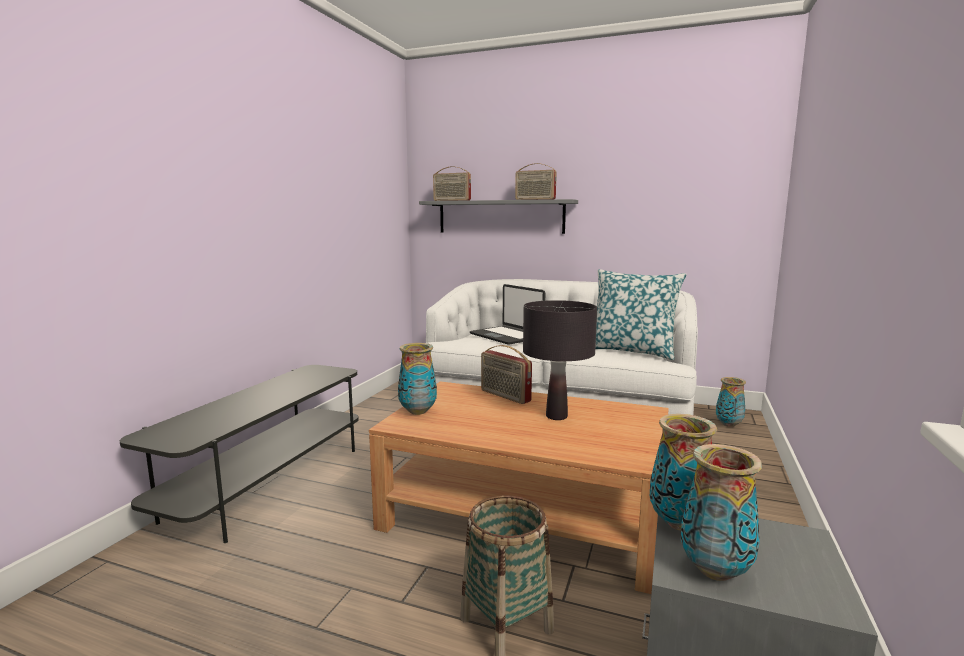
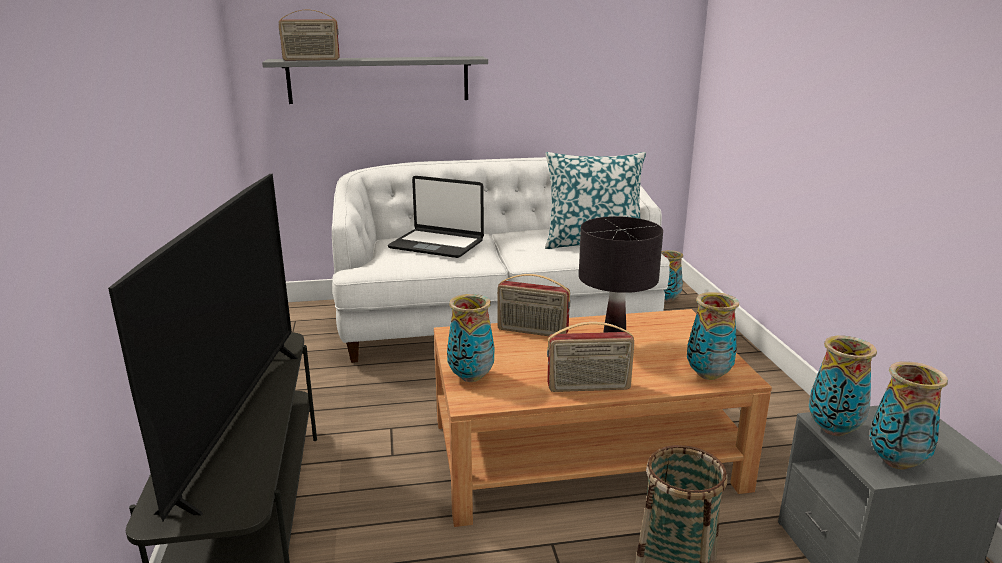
camera: 30 degrees left, 10 degrees up
radio [515,163,557,200] -> radio moved to [547,322,634,392]
none -> television [108,174,298,521]
none -> vase [687,292,739,380]

